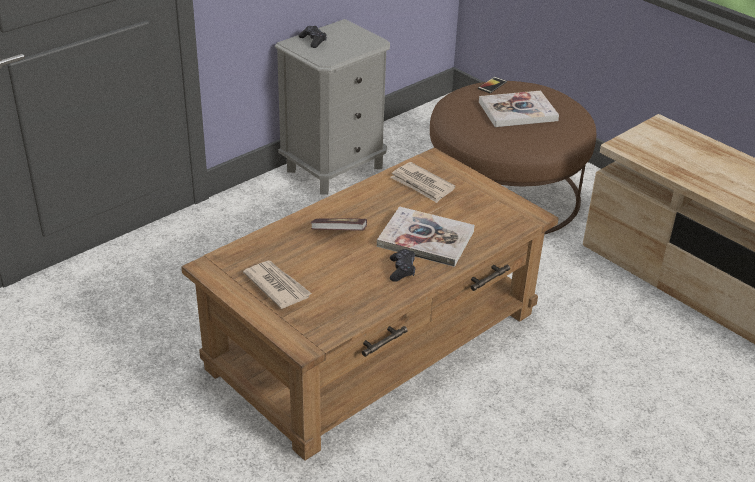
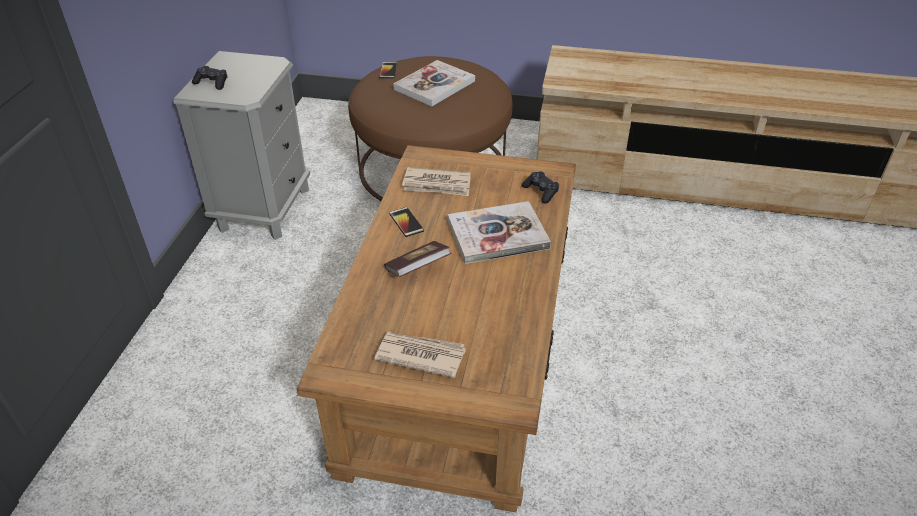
camera: 35 degrees left, 5 degrees up
black game controller [390,249,415,282] -> black game controller moved to [521,171,559,203]
none -> phone [389,207,424,237]

